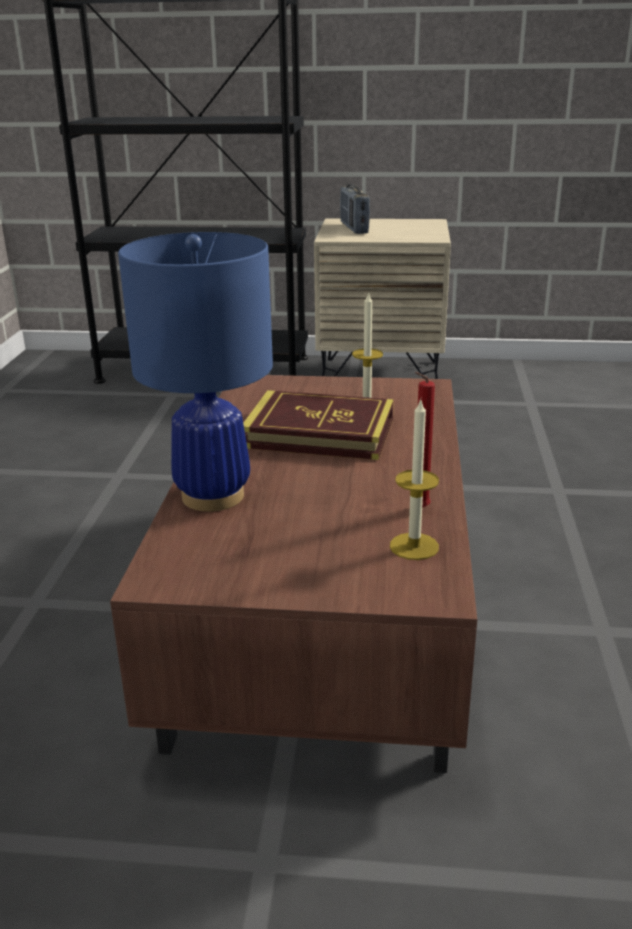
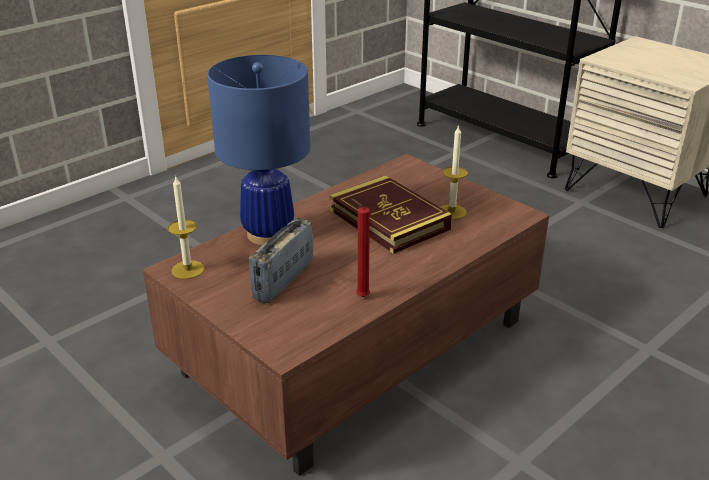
camera: 40 degrees right, 5 degrees up
radio [340,184,370,234] -> radio moved to [249,218,313,303]
candle [390,399,439,560] -> candle moved to [168,177,205,279]

